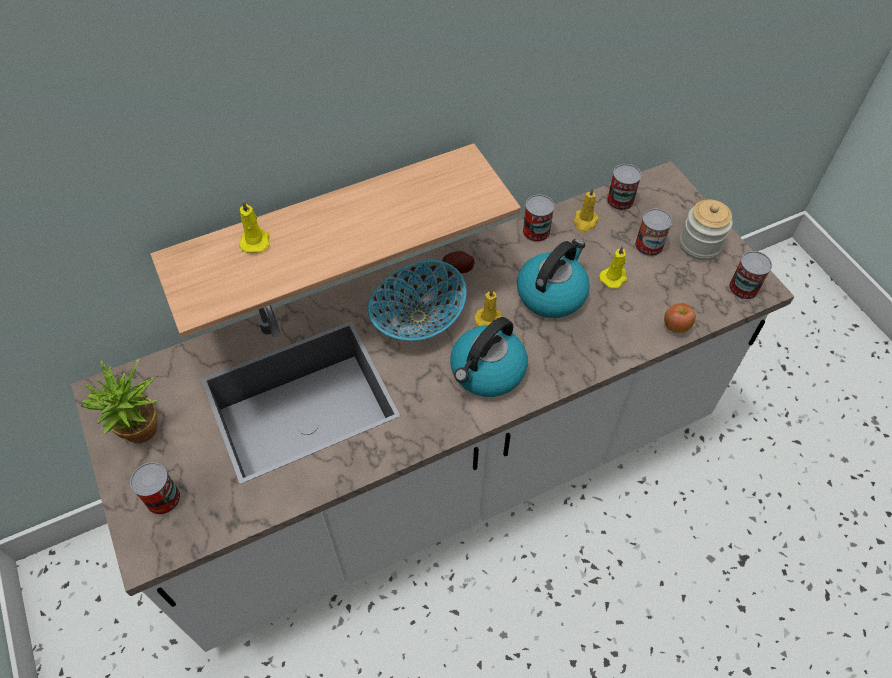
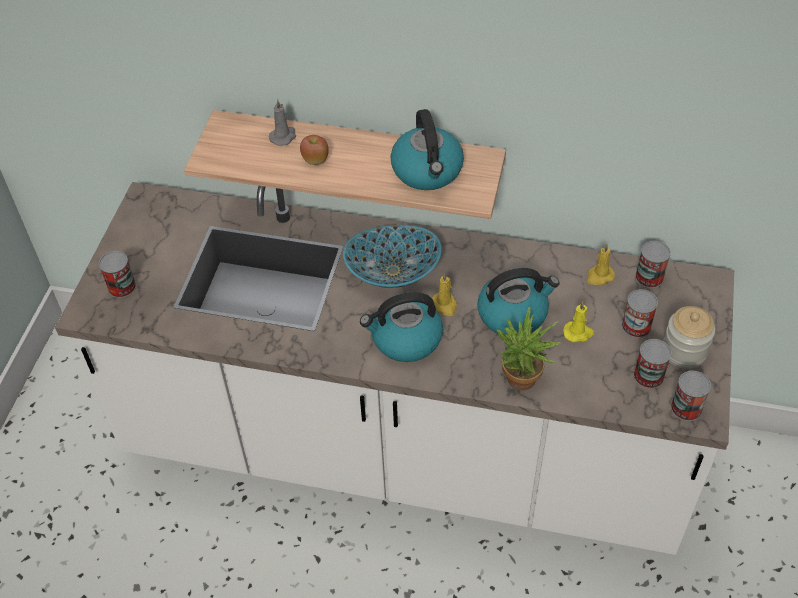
camera: 40 degrees right, 5 degrees down
potted plant [80,359,158,443] -> potted plant moved to [496,306,561,390]
yellow candle [239,201,270,253] -> grey candle [269,99,296,146]
potato [442,251,475,273] -> none
can [523,195,555,242] -> can moved to [634,339,672,389]
apple [664,303,696,333] -> apple moved to [300,135,329,165]
none -> kettle [391,109,464,190]

